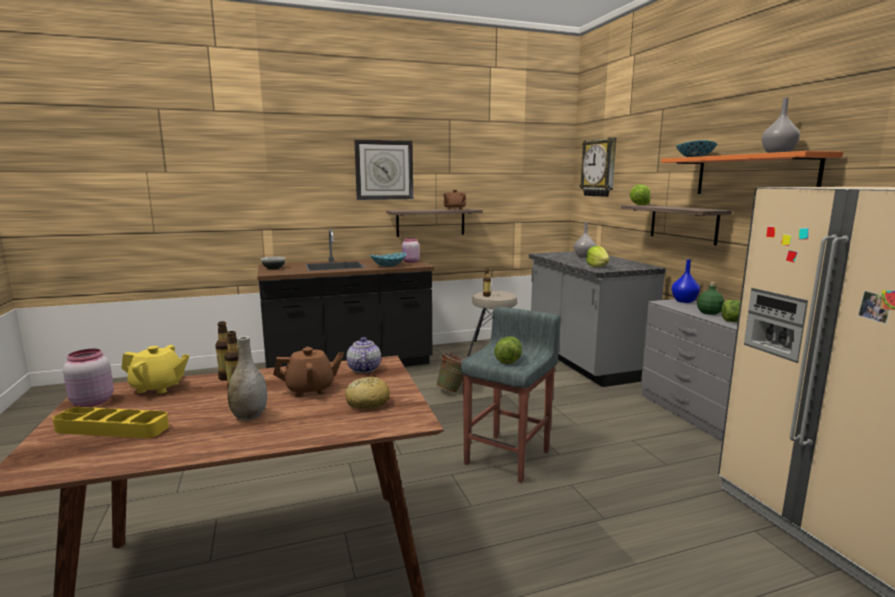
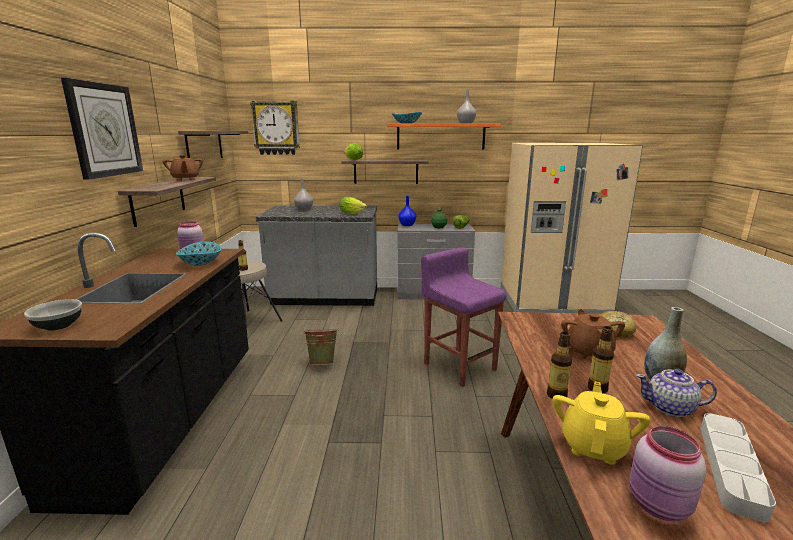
camera: 70 degrees left, 5 degrees up
yellow tray [53,407,169,438] -> grey tray [701,413,776,522]
teapot [347,337,381,373] -> teapot moved to [636,369,717,417]
grey stool [461,307,561,483] -> purple stool [421,247,506,387]
lettuce [494,336,522,364] -> none
none -> shelf [178,131,248,158]

